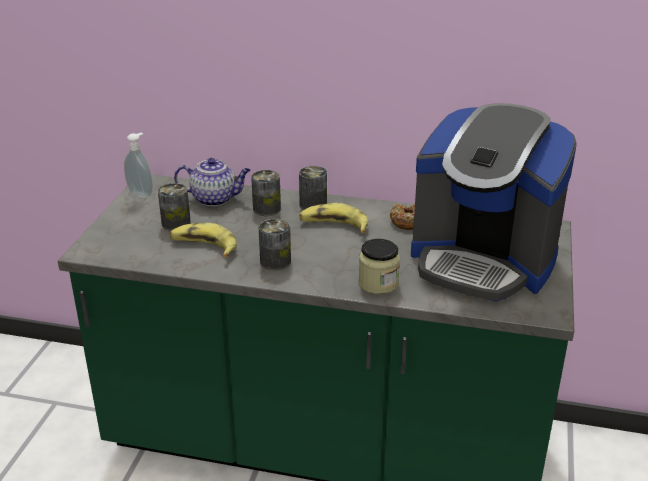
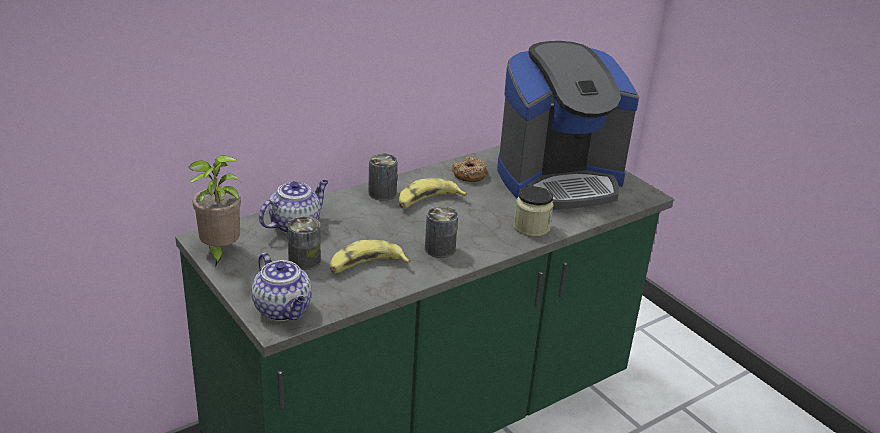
camera: 50 degrees left, 0 degrees up
soap dispenser [124,133,153,198] -> potted plant [188,155,241,267]
can [251,170,281,216] -> none
none -> teapot [251,253,312,321]

